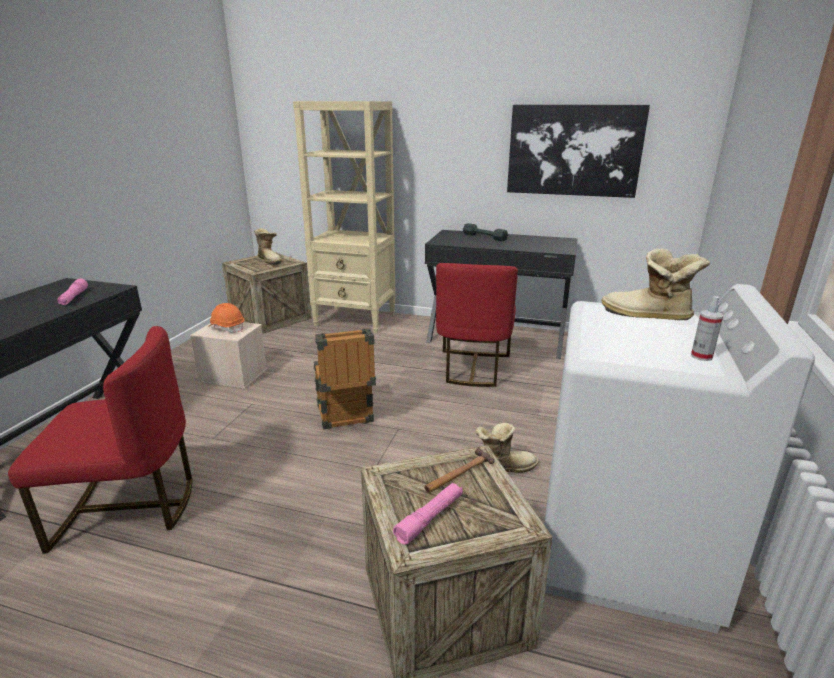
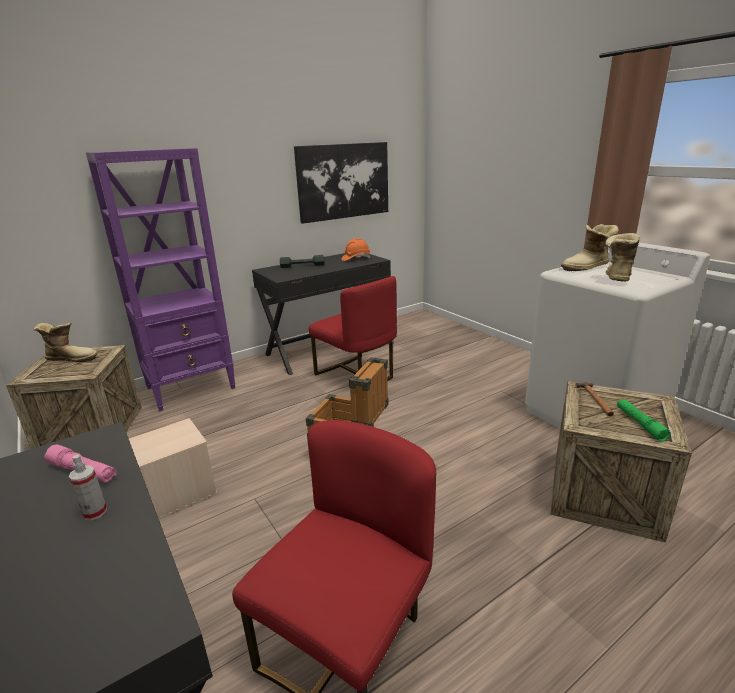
camera: 50 degrees left, 0 degrees up
orange hard hat [208,303,244,333] -> orange hard hat moved to [341,238,370,261]
beige bookcase [293,101,395,333] -> purple bookcase [86,148,235,411]
pink flashlight [393,483,463,545] -> green flashlight [617,400,671,442]
boot [475,423,538,473] -> boot moved to [605,233,640,282]
spray bottle [691,297,723,361] -> spray bottle moved to [69,455,107,520]

